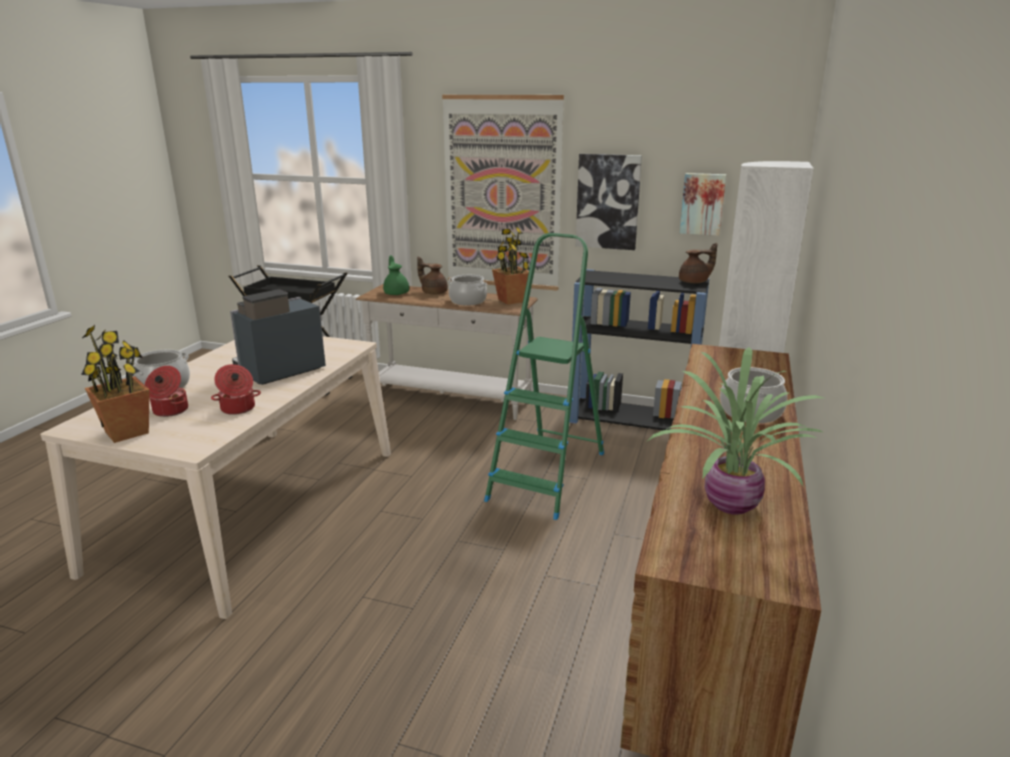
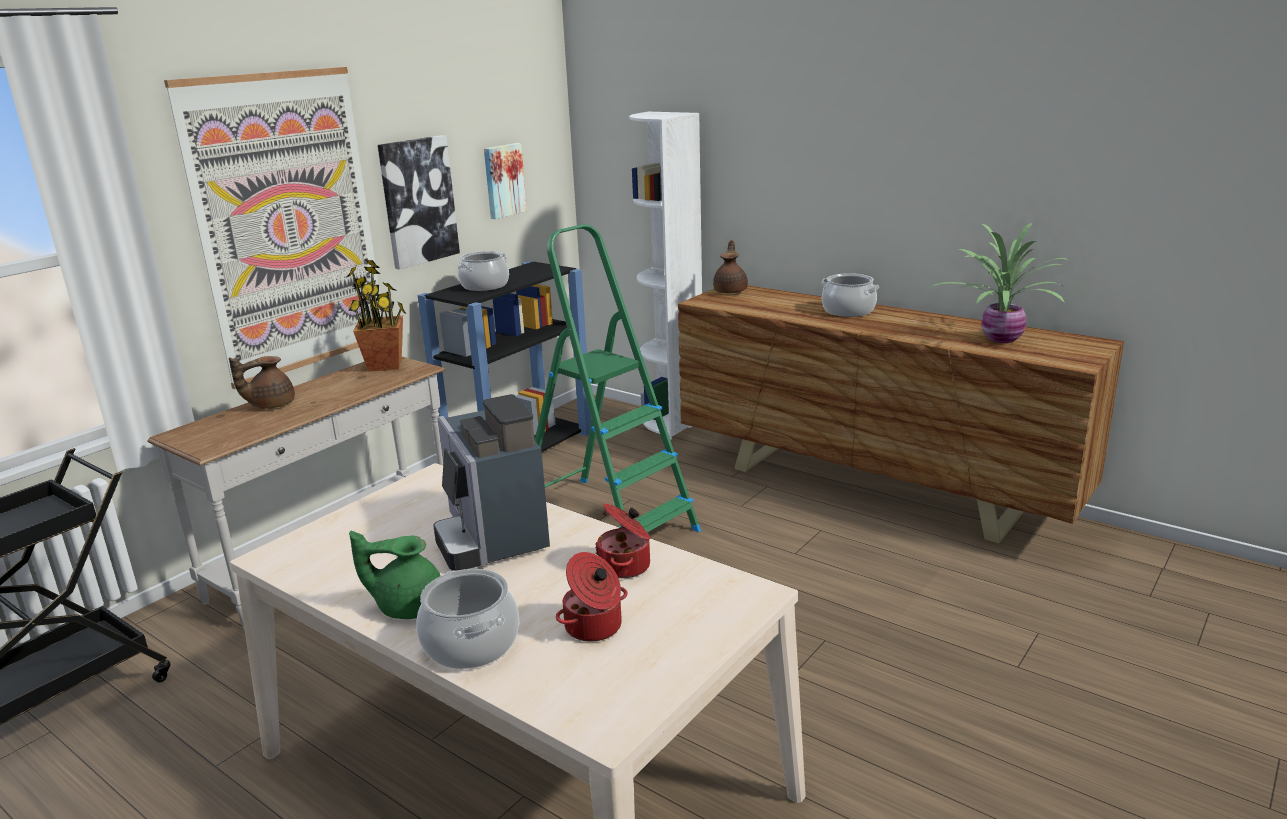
camera: 70 degrees left, 0 degrees up
potted plant [81,325,150,443] -> none
green teapot [383,255,409,295] -> green teapot moved to [349,531,440,619]
cooking pot [448,275,487,305] -> cooking pot moved to [457,251,509,291]
brown teapot [679,243,717,283] -> brown teapot moved to [713,240,748,294]

